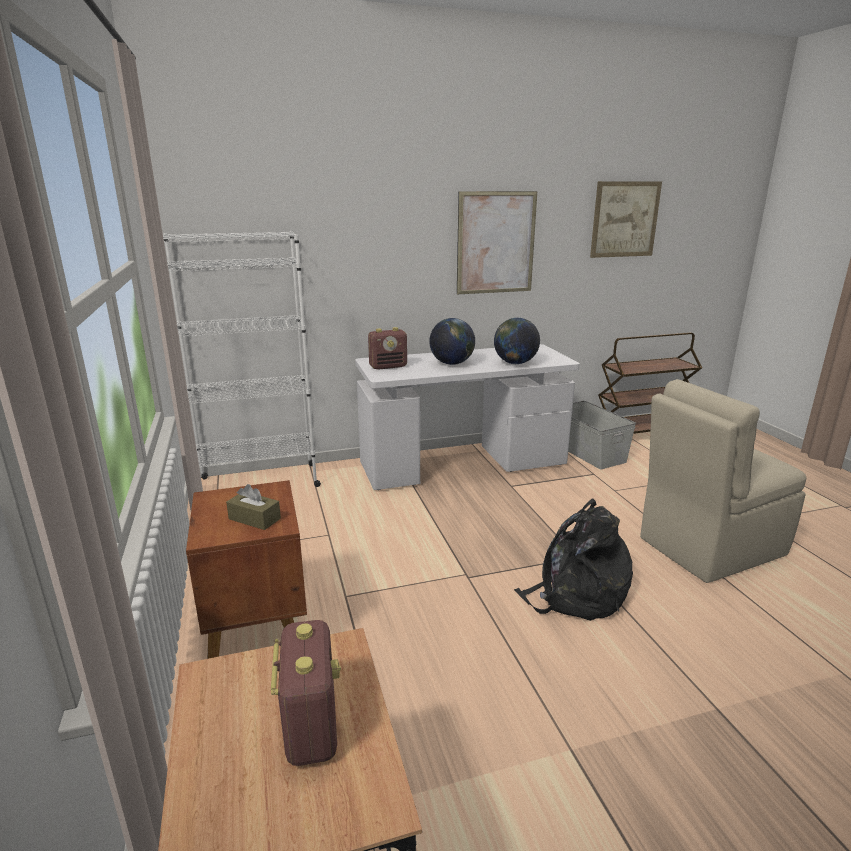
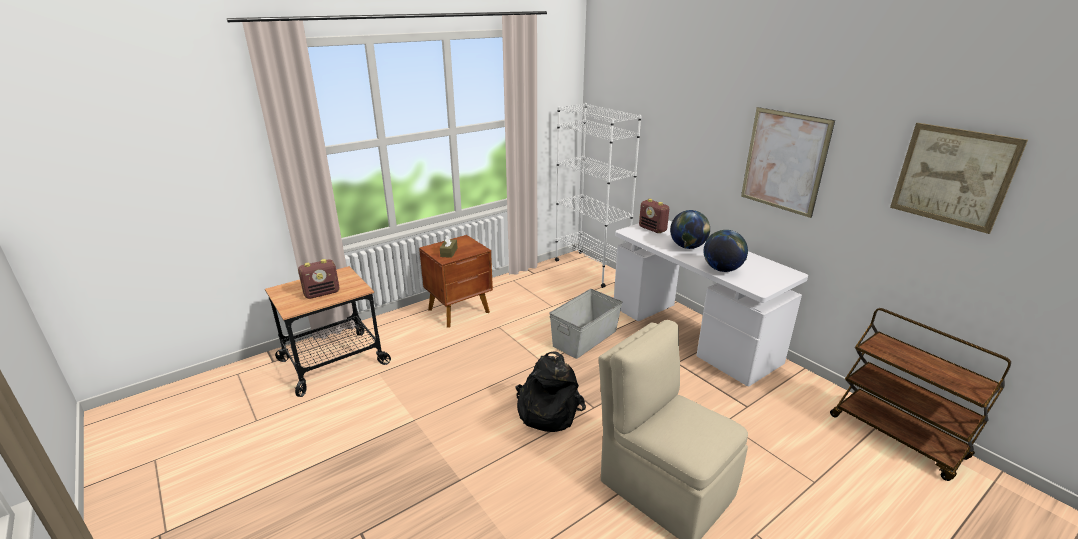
camera: 70 degrees right, 5 degrees up
grey storage box [568,401,636,469] -> grey storage box moved to [549,289,622,359]

